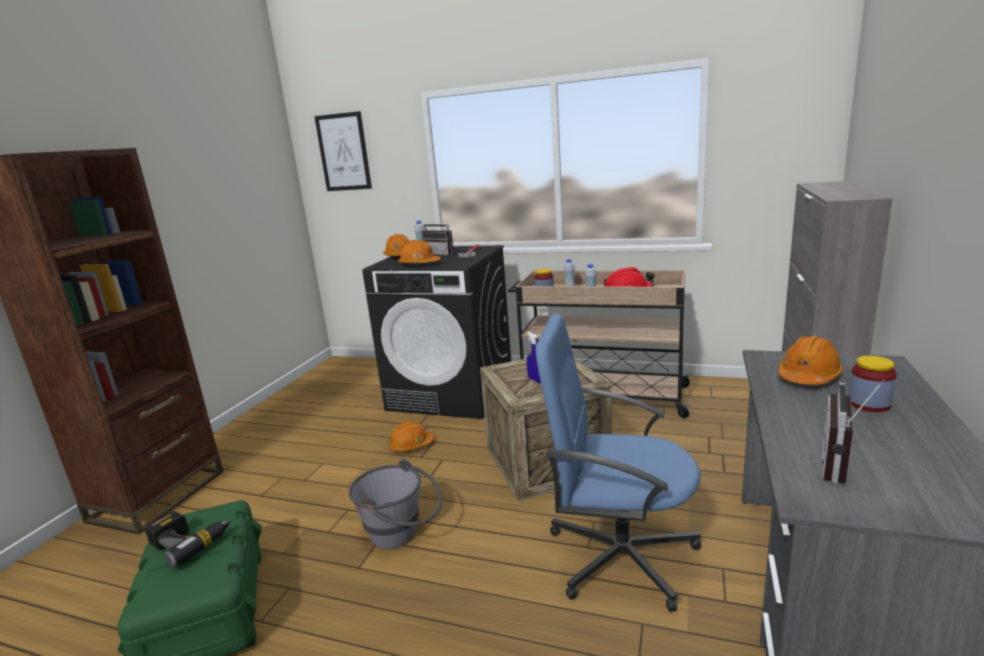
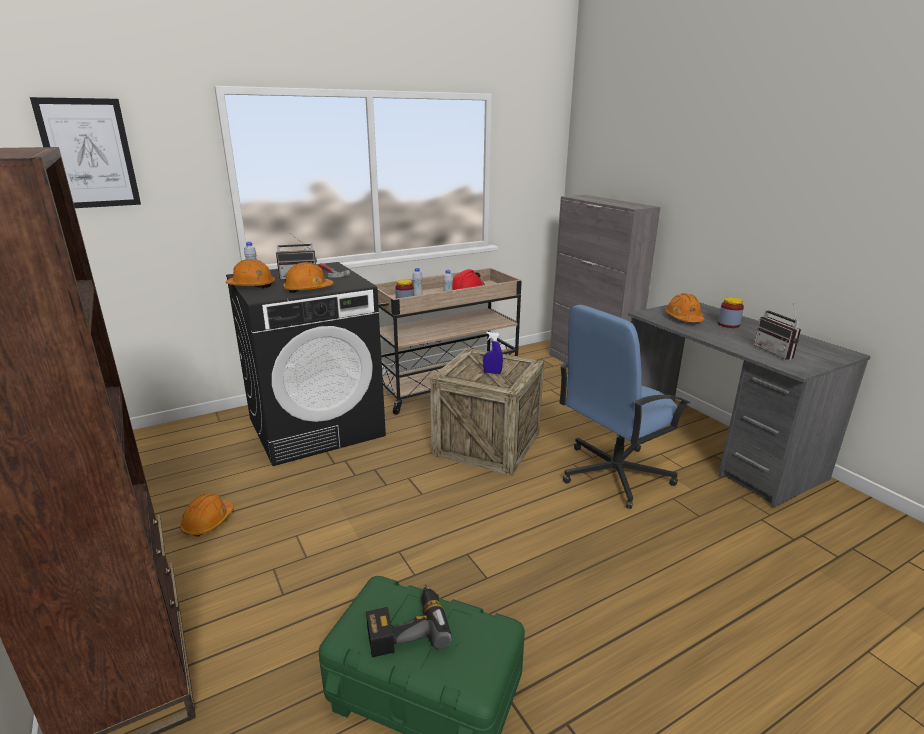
camera: 50 degrees left, 5 degrees up
grey bucket [349,459,442,549] -> none
orange hard hat [388,421,434,452] -> orange hard hat moved to [180,494,234,537]

